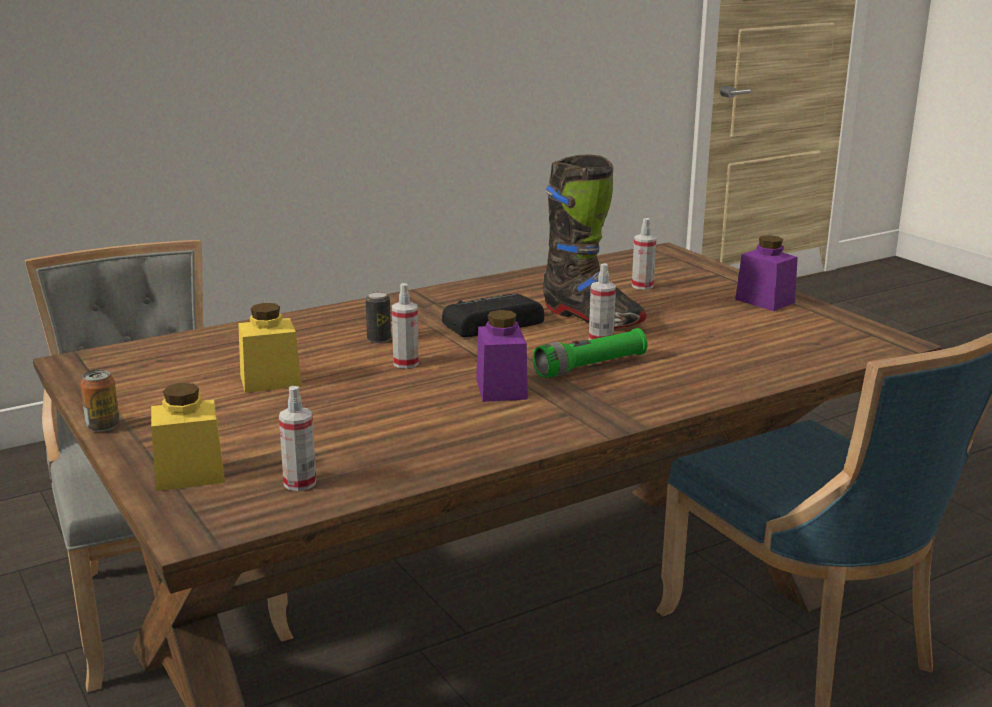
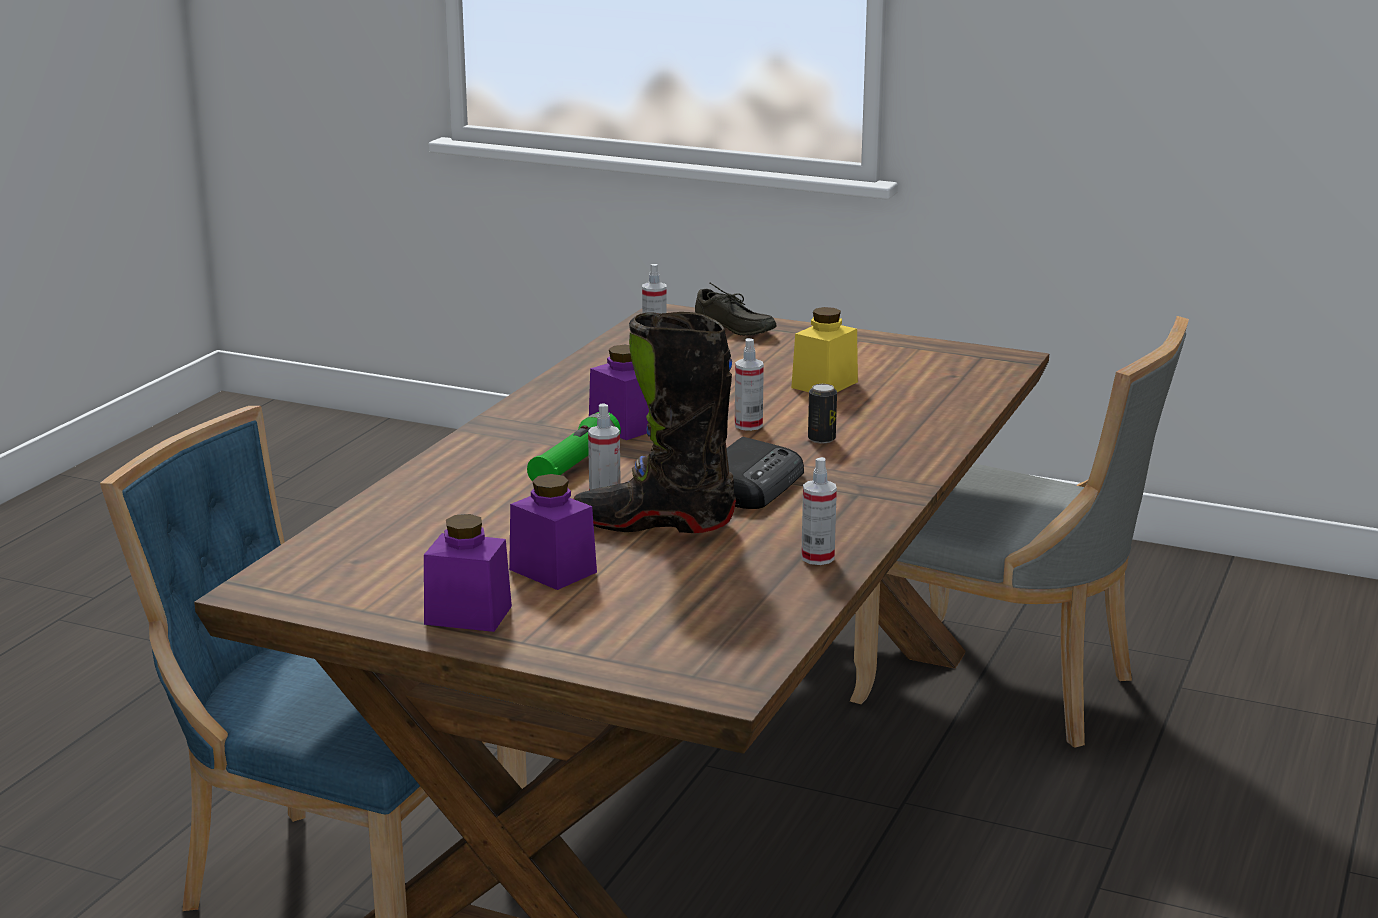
camera: 145 degrees right, 0 degrees up
can [80,370,119,432] -> none
yellow jar [151,383,225,491] -> grey shoe [695,282,777,336]
spray bottle [632,218,656,290] -> spray bottle moved to [801,457,837,565]
none -> purple jar [509,474,597,590]

